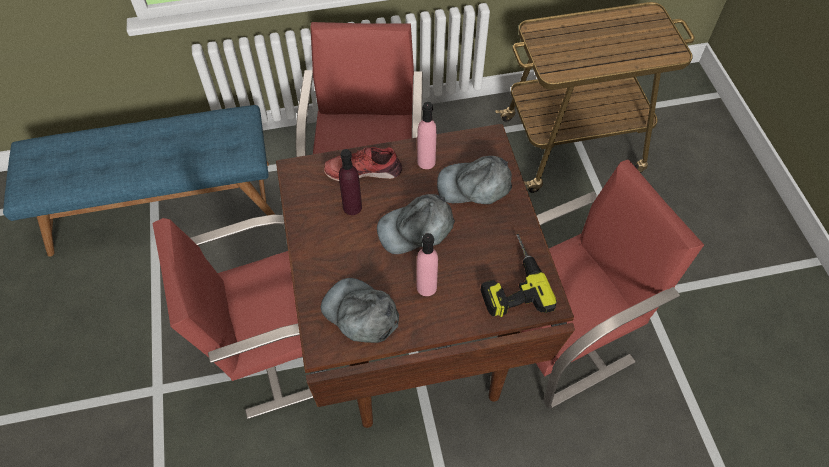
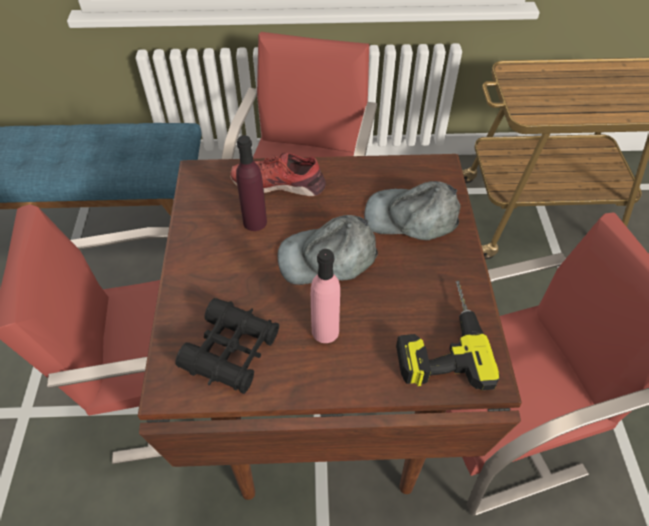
camera: 10 degrees right, 5 degrees down
grey cap [321,278,399,343] -> black binoculars [176,298,279,394]
pink bottle [417,102,437,169] -> none

